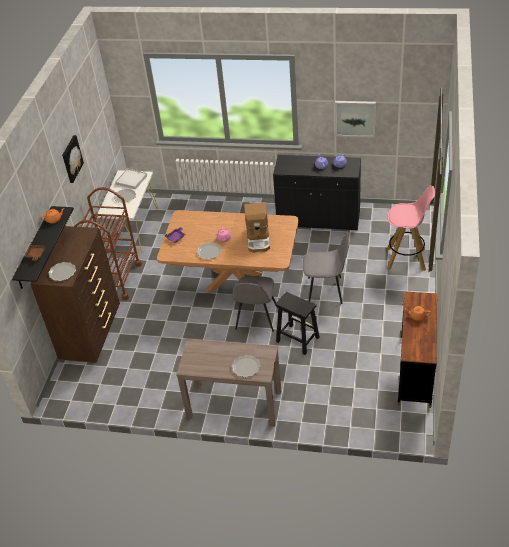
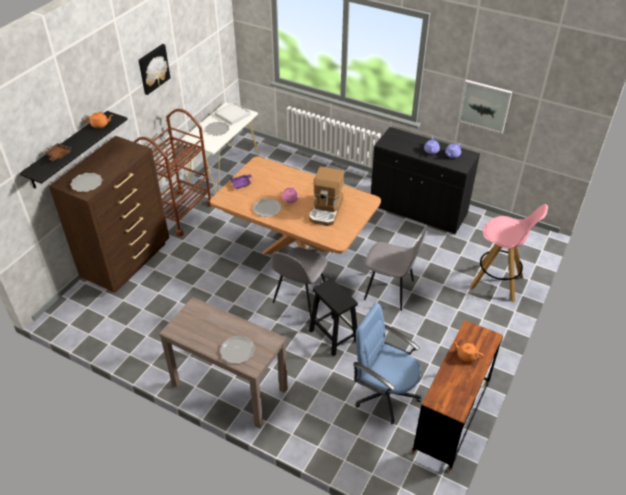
camera: 15 degrees right, 0 degrees up
none -> blue office chair [353,303,421,424]

